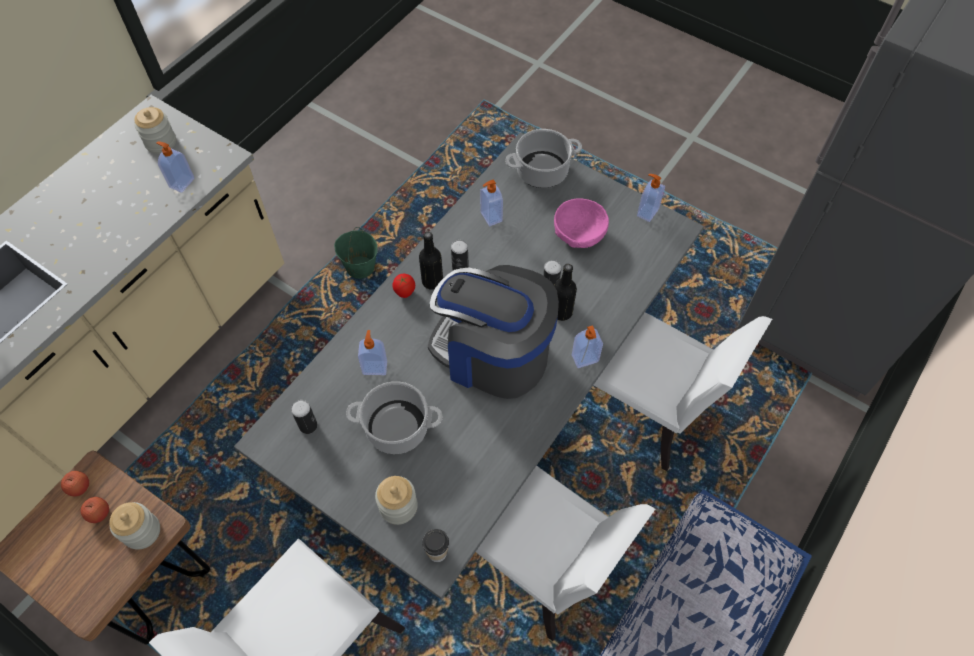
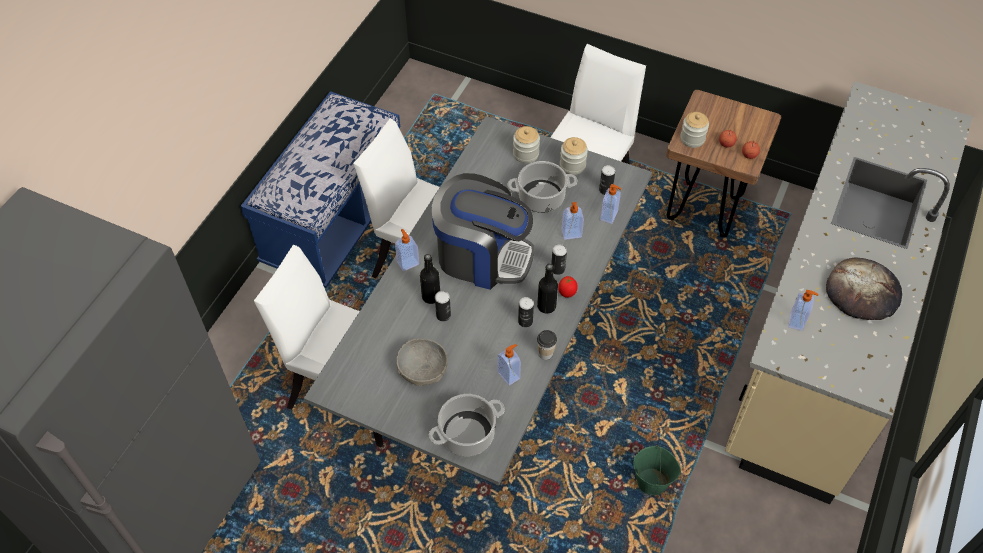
camera: 170 degrees right, 5 degrees down
jar [134,107,176,154] -> jar moved to [560,137,588,175]
cup [422,529,449,562] -> cup moved to [537,330,557,360]
pink bowl [554,198,609,248] -> grey bowl [396,338,448,386]
soap dispenser [637,174,665,222] -> soap dispenser moved to [600,184,621,224]
none -> can [551,244,567,275]
none -> bread [826,258,902,320]

